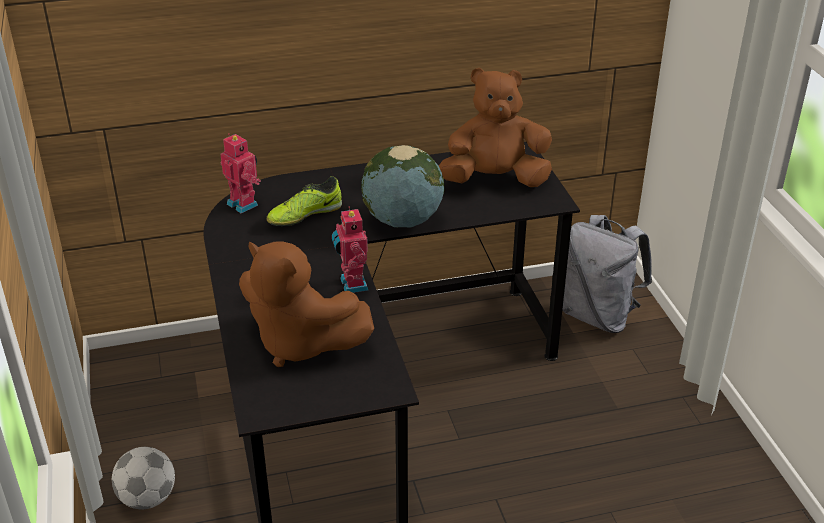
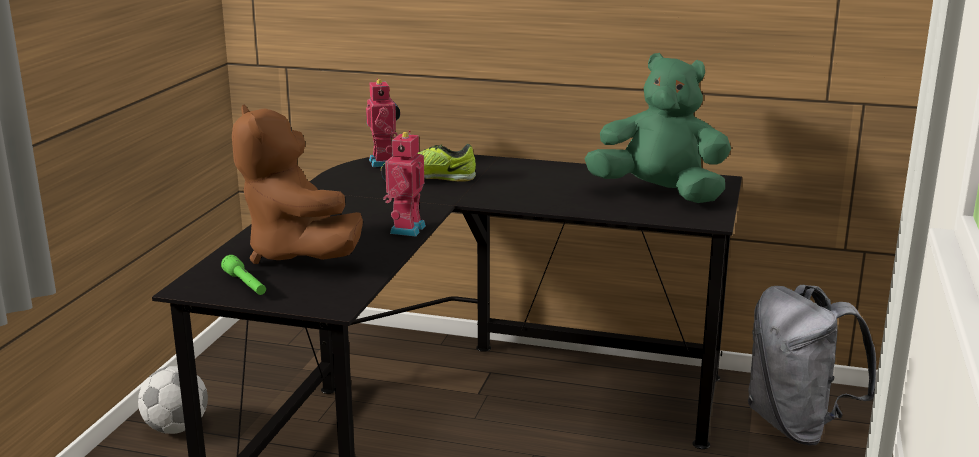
camera: 30 degrees right, 15 degrees down
globe [361,145,445,228] -> none
brown plush toy [439,68,552,187] -> green plush toy [585,53,731,203]
none -> green flashlight [221,255,266,295]

